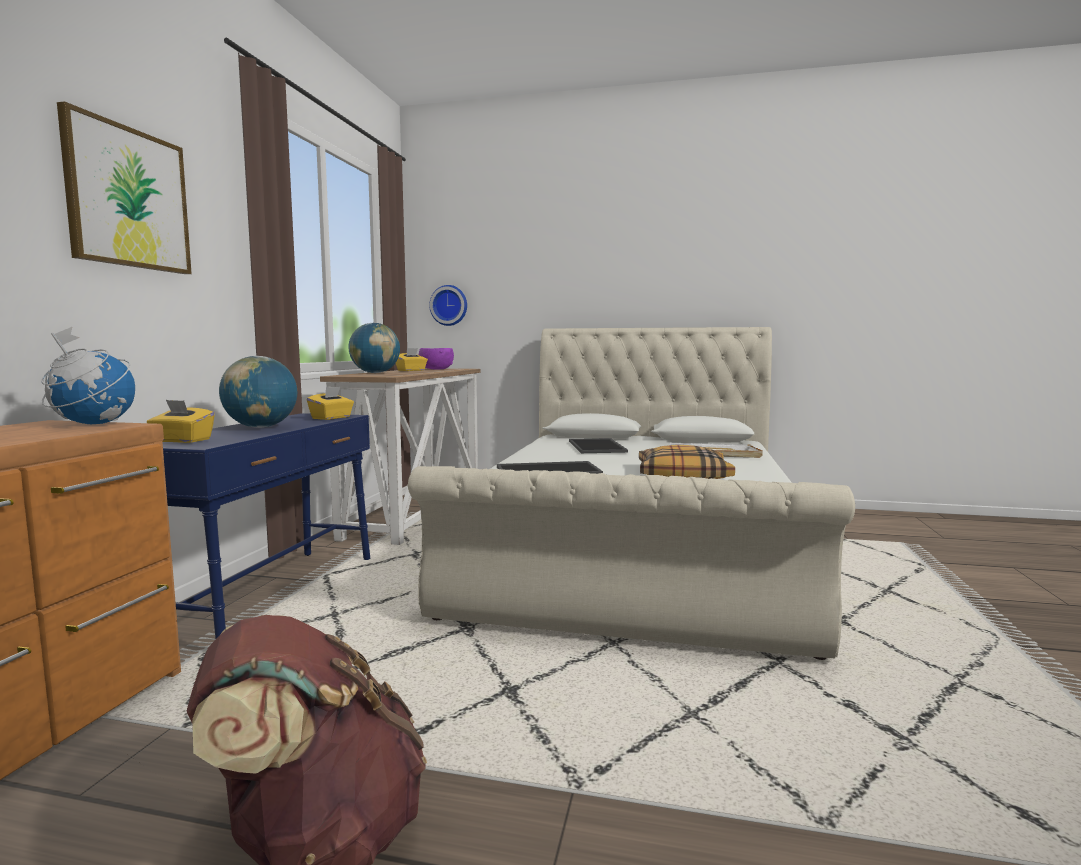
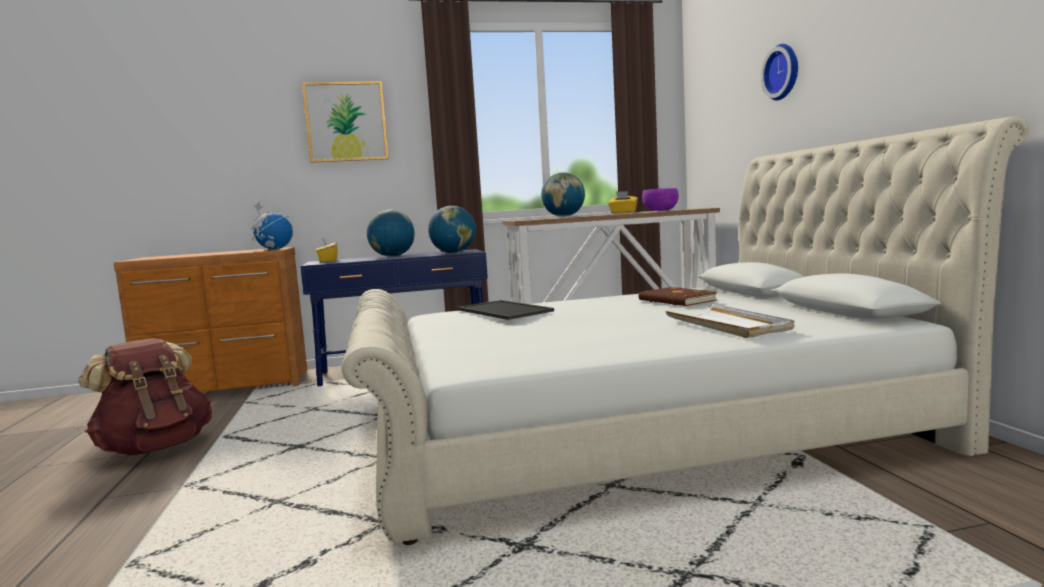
camera: 65 degrees right, 0 degrees up
yellow tissue box [307,387,354,420] -> globe [428,206,476,253]
wall clock [429,285,467,326] -> wall clock moved to [761,44,798,100]
tray [569,438,628,453] -> brown book [639,287,717,306]
pillow [639,445,735,479] -> none

